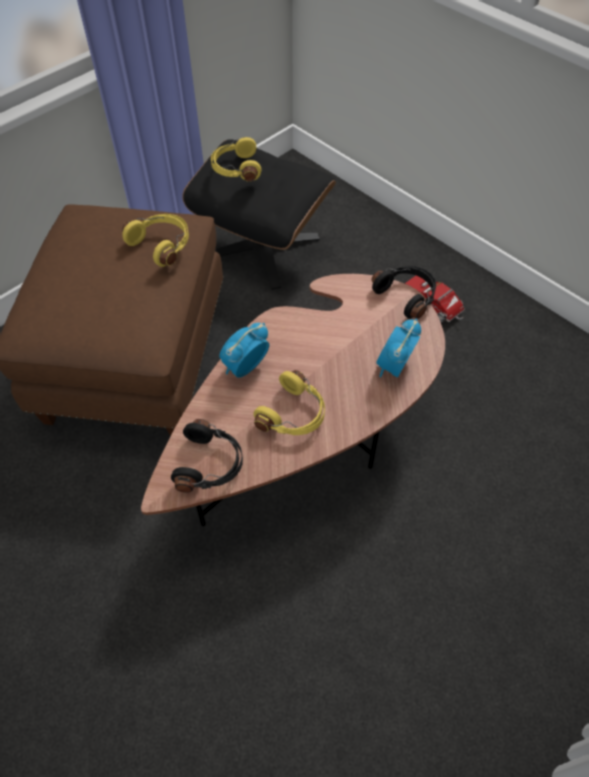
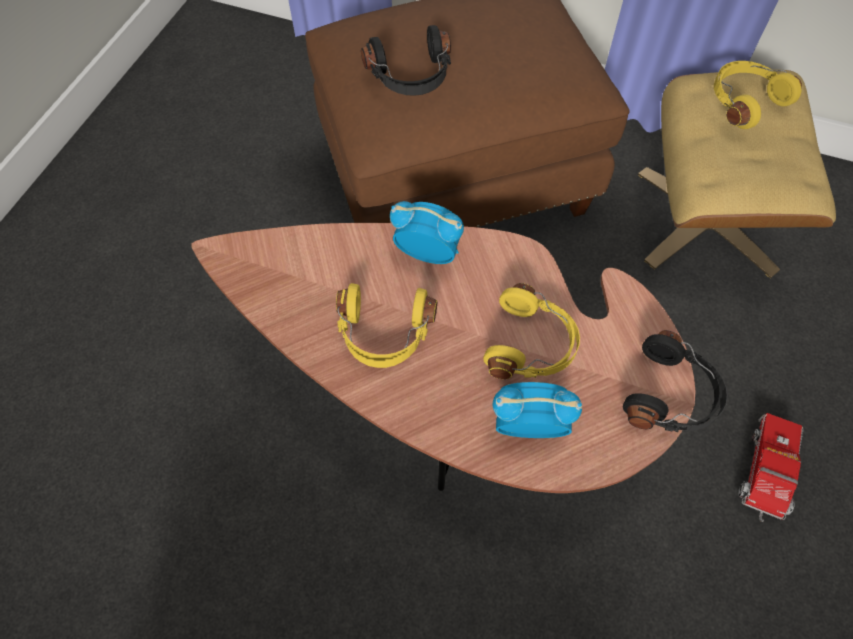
camera: 65 degrees right, 5 degrees up
yellow headphones [122,214,189,267] -> yellow headphones moved to [483,283,580,379]
black headphones [171,419,243,493] -> black headphones moved to [361,25,451,96]
black ottoman [182,139,336,290] -> beige ottoman [638,69,836,278]

